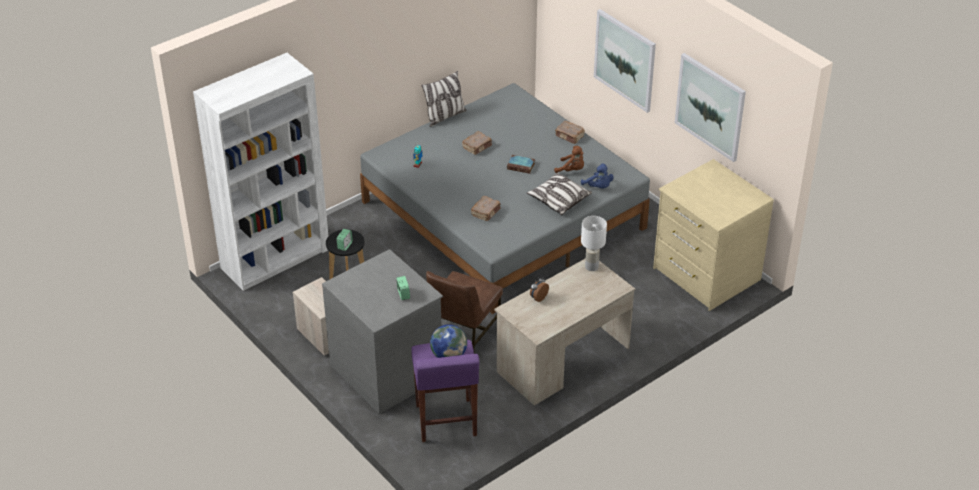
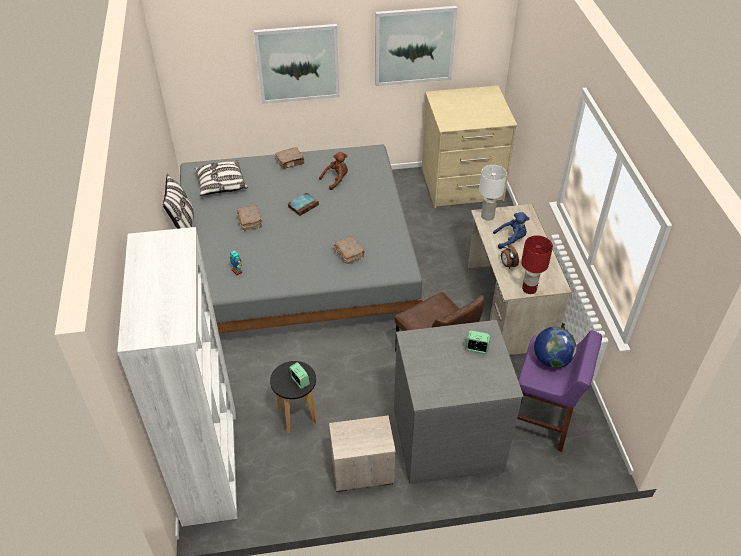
camera: 60 degrees left, 5 degrees up
pillow [527,172,592,215] -> pillow moved to [194,160,248,196]
blue plush toy [581,163,614,189] -> blue plush toy moved to [493,212,529,249]
none -> red table lamp [521,235,553,294]

